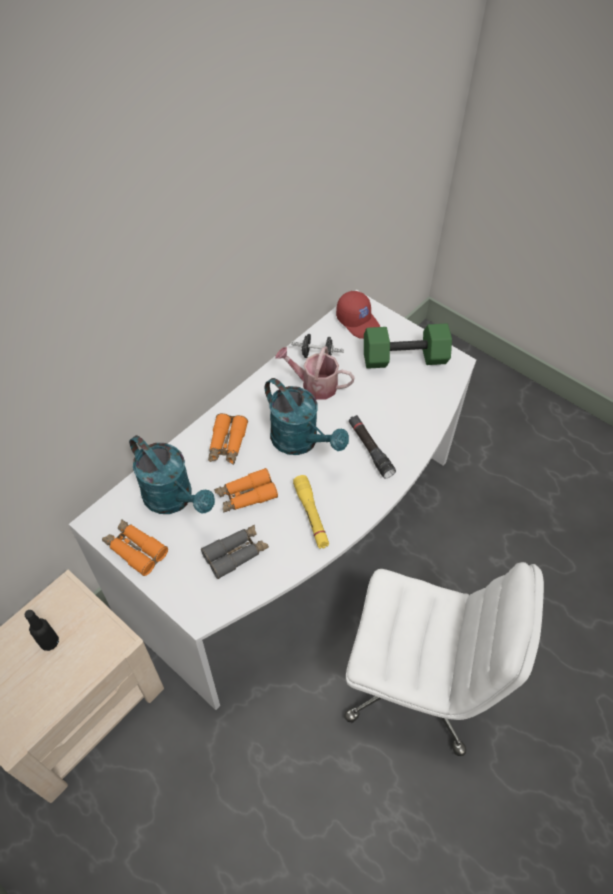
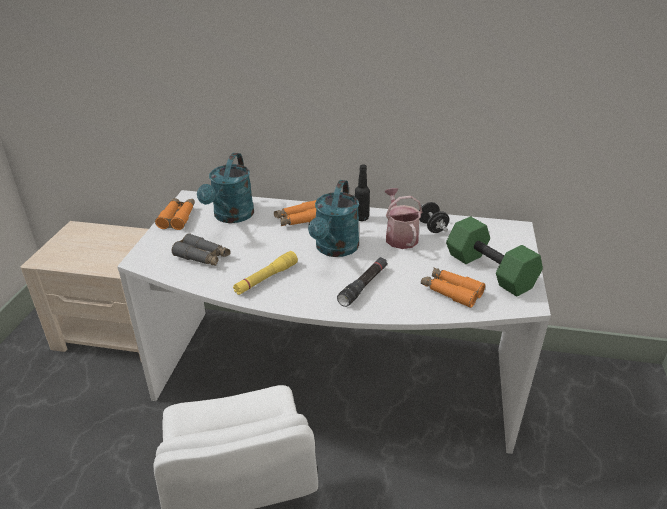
camera: 60 degrees right, 20 degrees down
black bottle [24,610,59,651] -> black bottle moved to [355,164,370,221]
orange binoculars [214,468,278,513] -> orange binoculars moved to [421,267,485,308]
red cap [336,291,380,339] -> none

